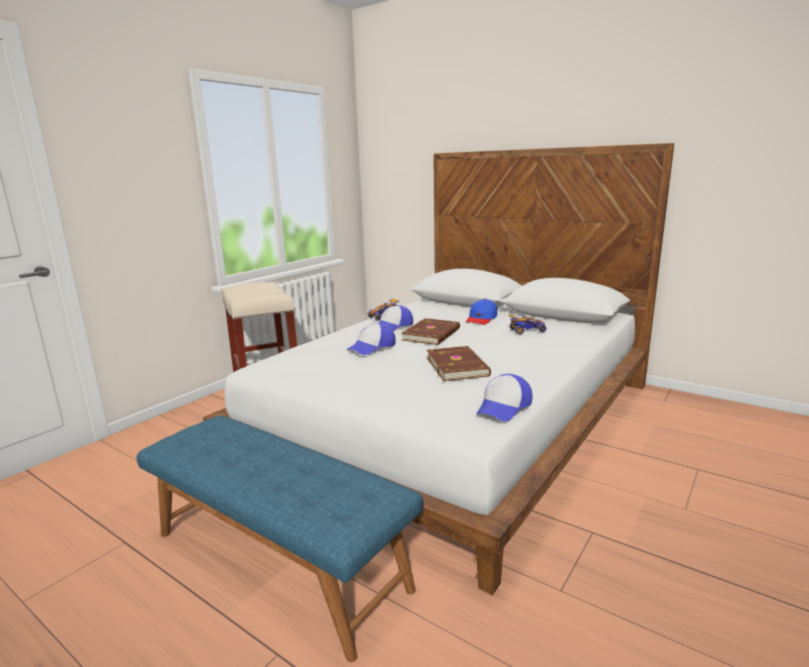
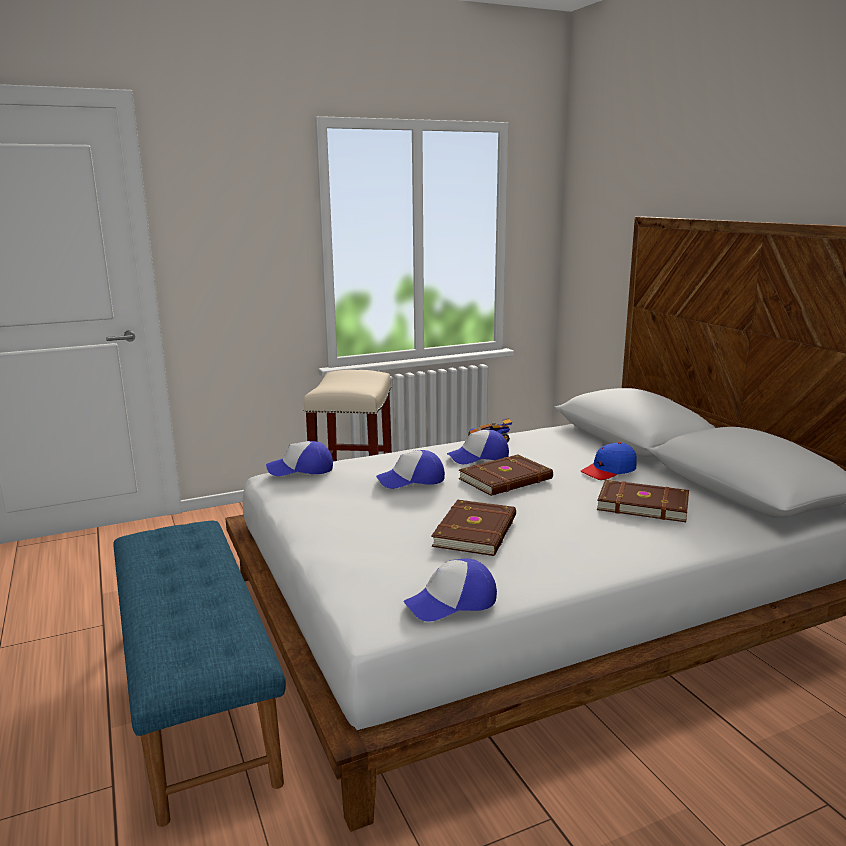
camera: 30 degrees right, 0 degrees up
toy car [509,314,546,335] -> brown book [597,480,689,522]
none -> cap [266,441,333,476]

